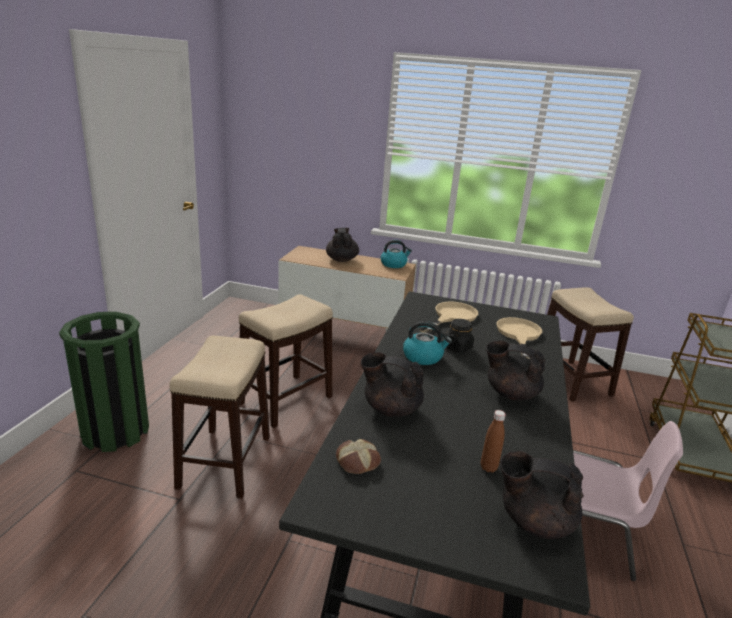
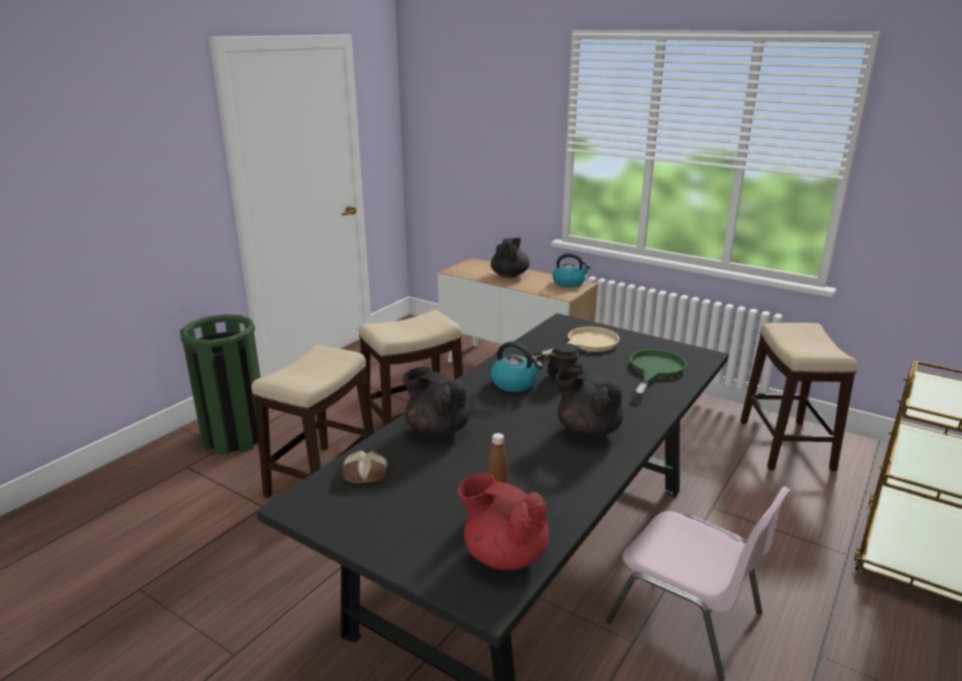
camera: 20 degrees right, 0 degrees up
beige frying pan [497,317,542,360] -> green frying pan [630,349,686,400]
black teapot [500,451,584,539] -> red teapot [458,473,549,570]

